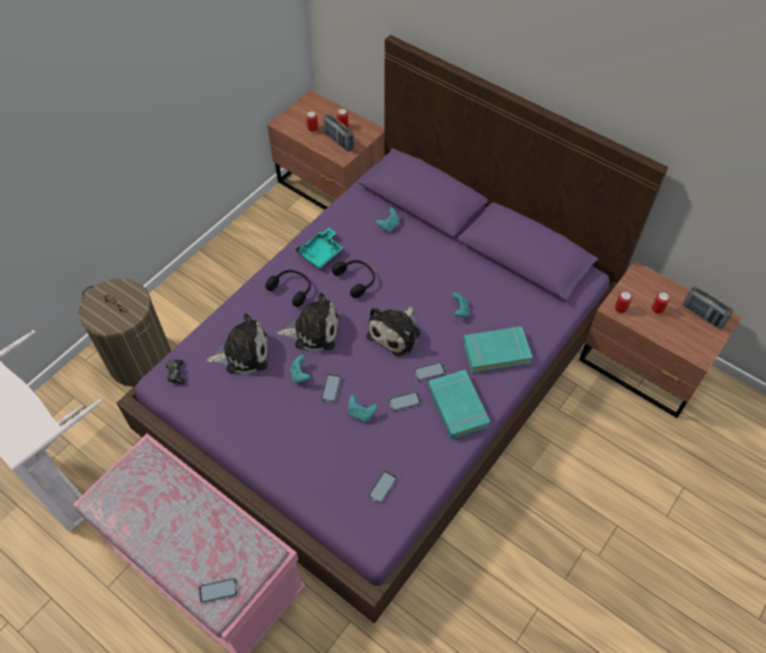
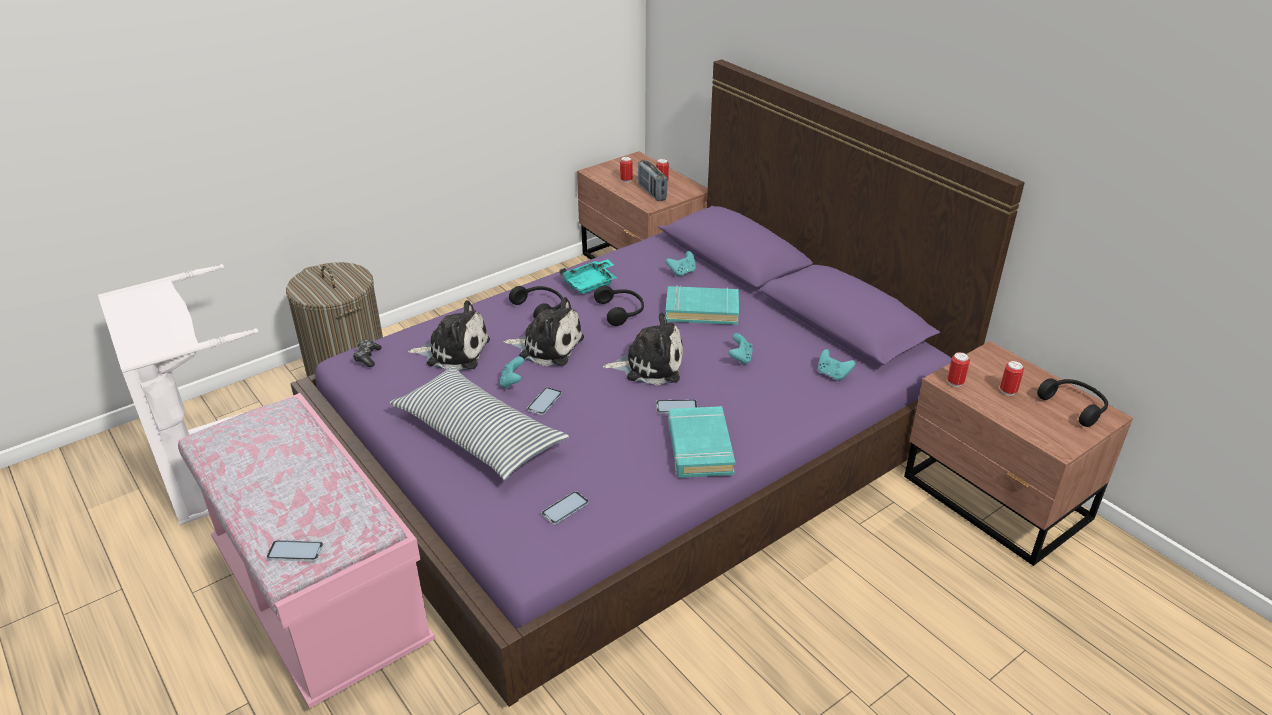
camera: 15 degrees right, 20 degrees down
turquoise game controller [348,395,377,422] -> turquoise game controller moved to [818,349,856,381]
plush toy [367,306,421,357] -> plush toy turned 135 degrees counterclockwise [603,313,683,385]
phone [388,391,421,412] -> none
turquoise book [463,326,533,373] -> turquoise book moved to [665,285,739,325]
radio [683,286,734,329] -> black headphones [1037,378,1108,427]
none -> pillow [389,366,569,480]

